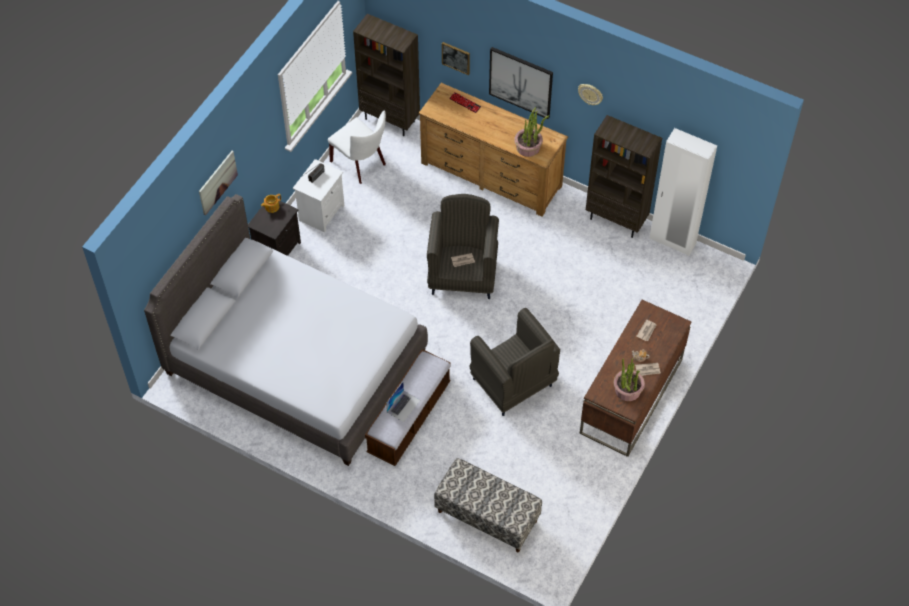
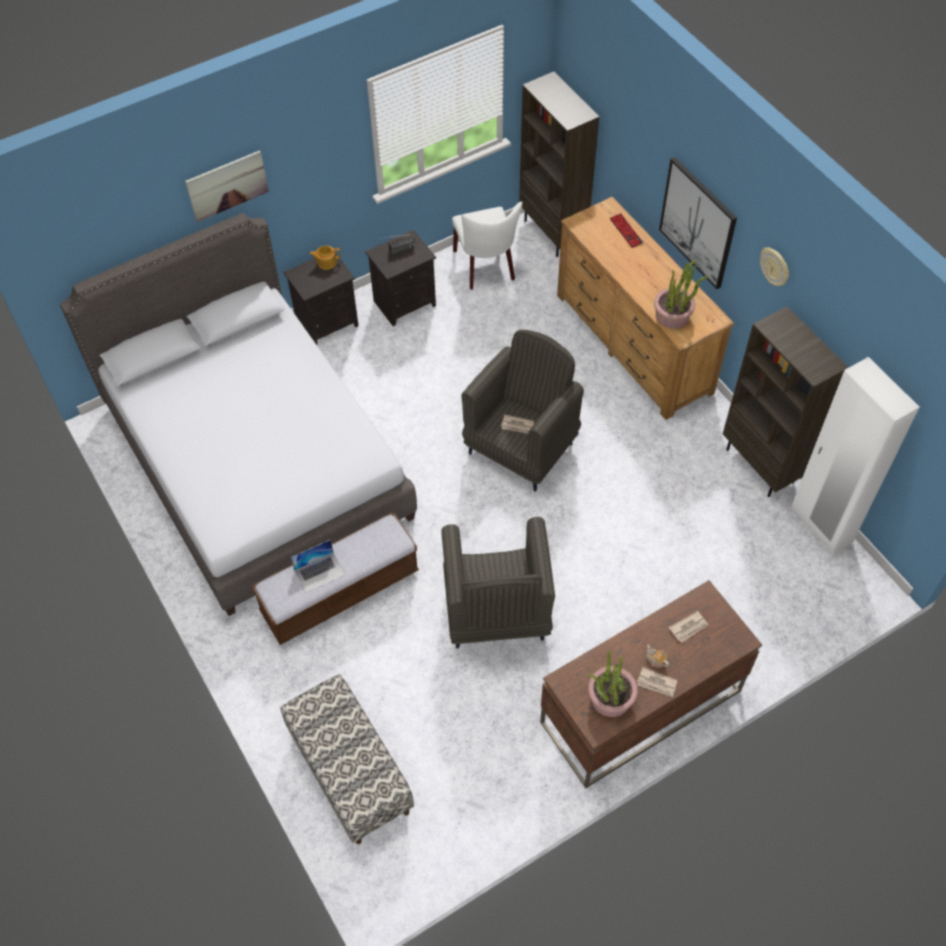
camera: 30 degrees right, 0 degrees up
white nightstand [293,159,344,232] -> black nightstand [365,230,436,326]
picture [442,42,470,75] -> none

